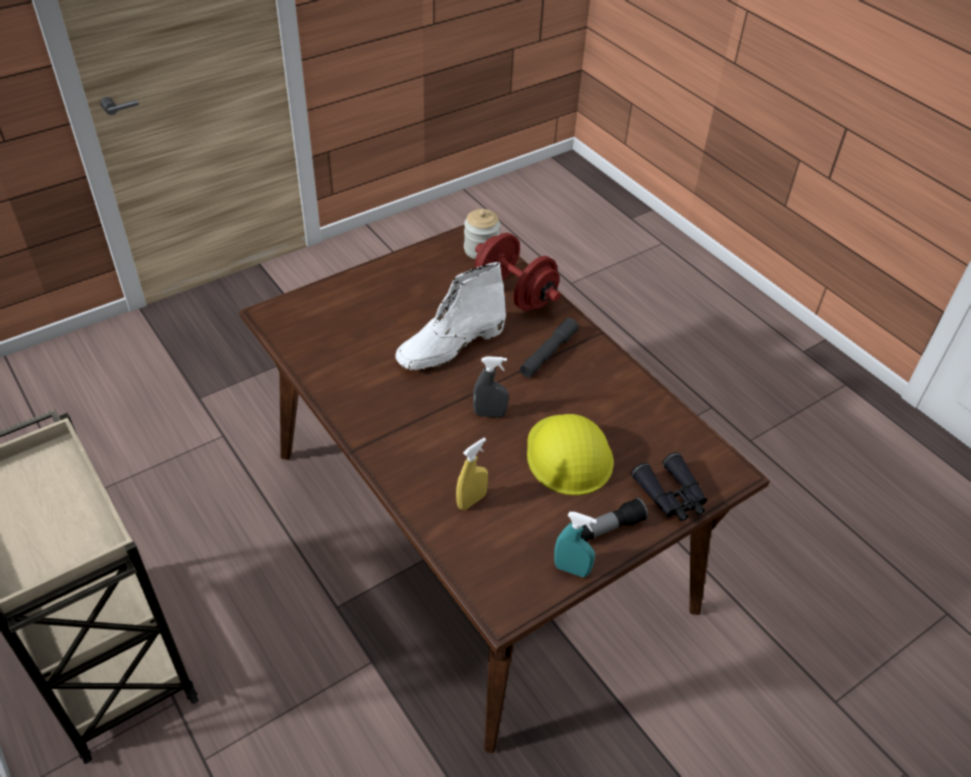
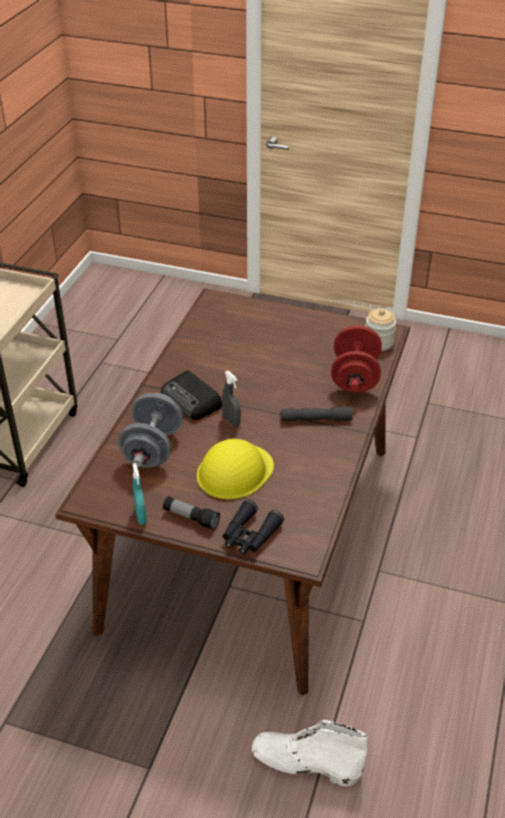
camera: 55 degrees right, 5 degrees down
white boot [395,262,506,370] -> white boot moved to [252,720,368,786]
yellow spray bottle [456,438,488,510] -> grey dumbbell [118,393,183,468]
none -> radio [161,370,222,420]

